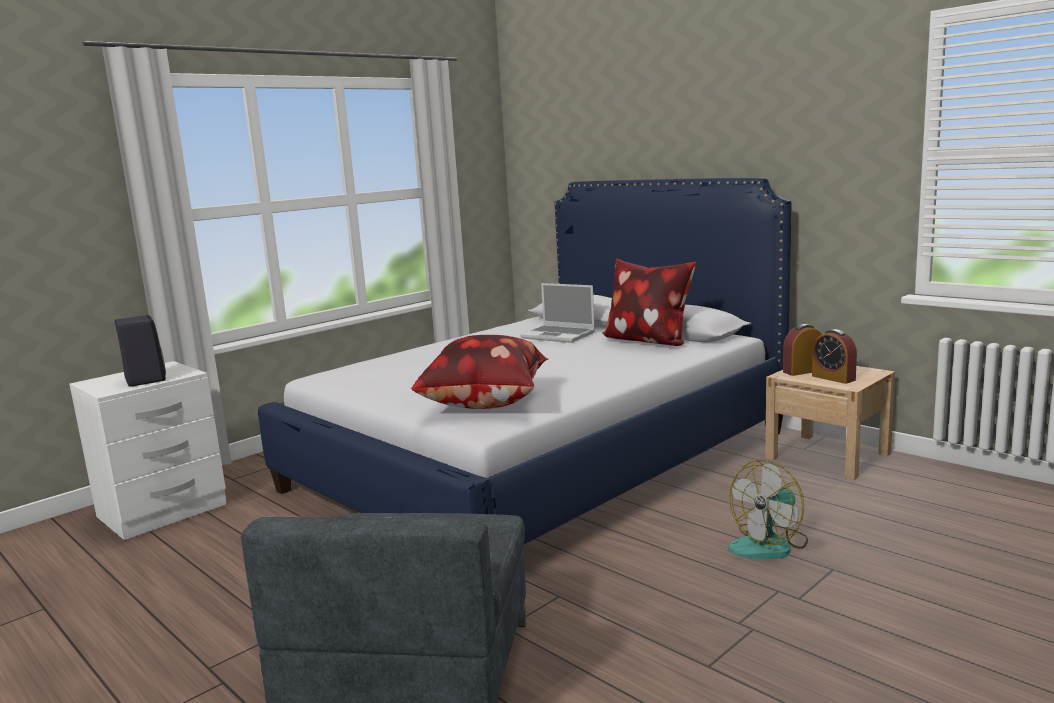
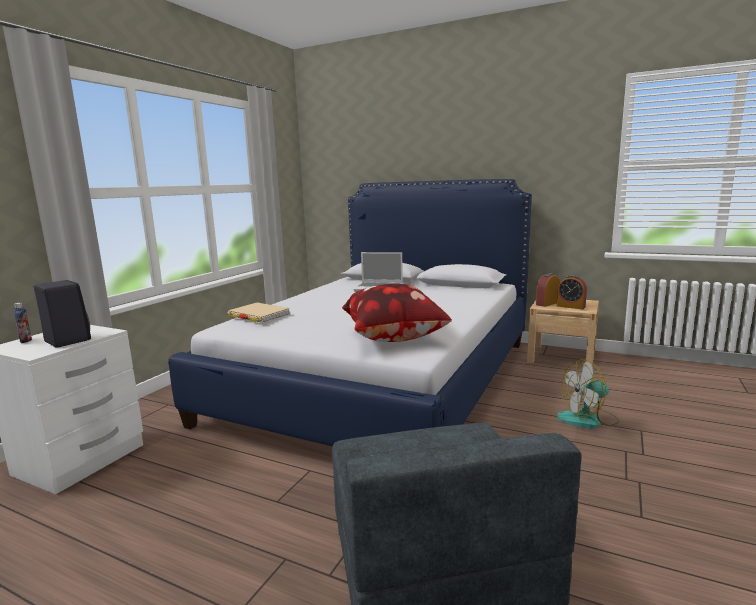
camera: 20 degrees left, 0 degrees up
pillow [603,258,696,346] -> none
fan [729,459,808,559] -> fan turned 45 degrees clockwise [557,359,619,429]
none -> bottle [13,303,32,343]
none -> beige book [228,302,290,323]

